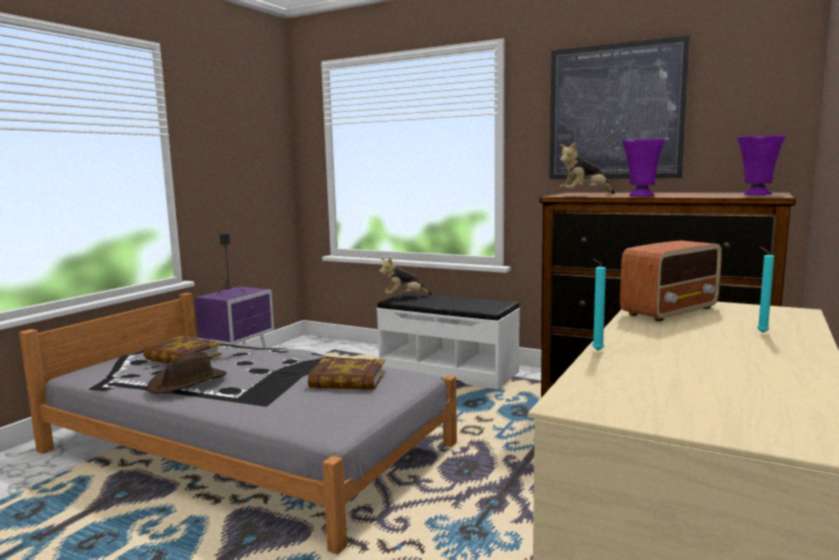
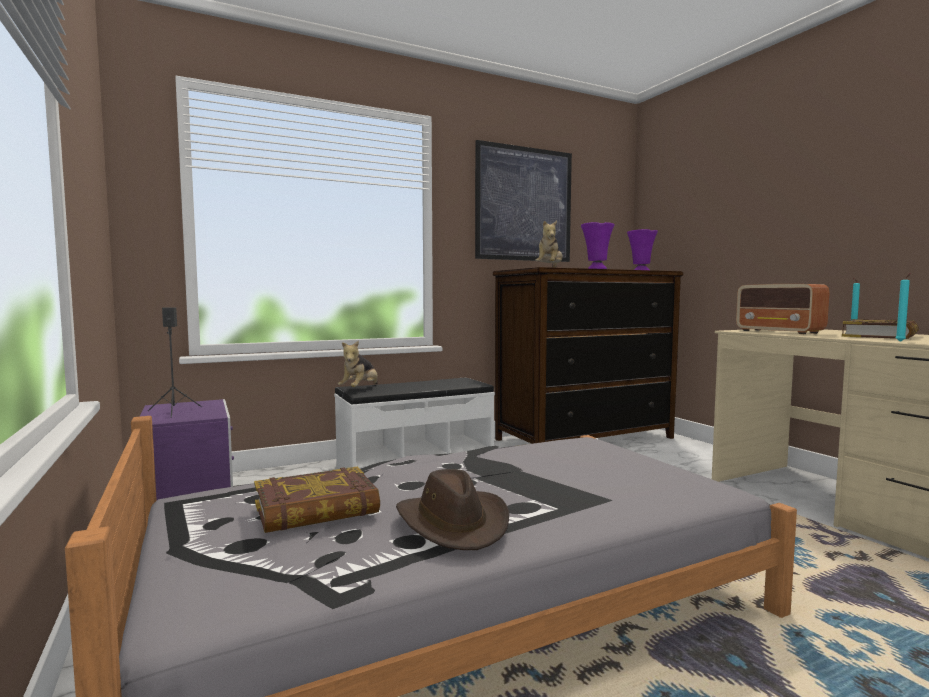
camera: 55 degrees left, 5 degrees down
book [308,358,385,390] -> book moved to [842,319,919,339]
radio [620,241,722,322] -> radio turned 150 degrees clockwise [736,284,829,334]

